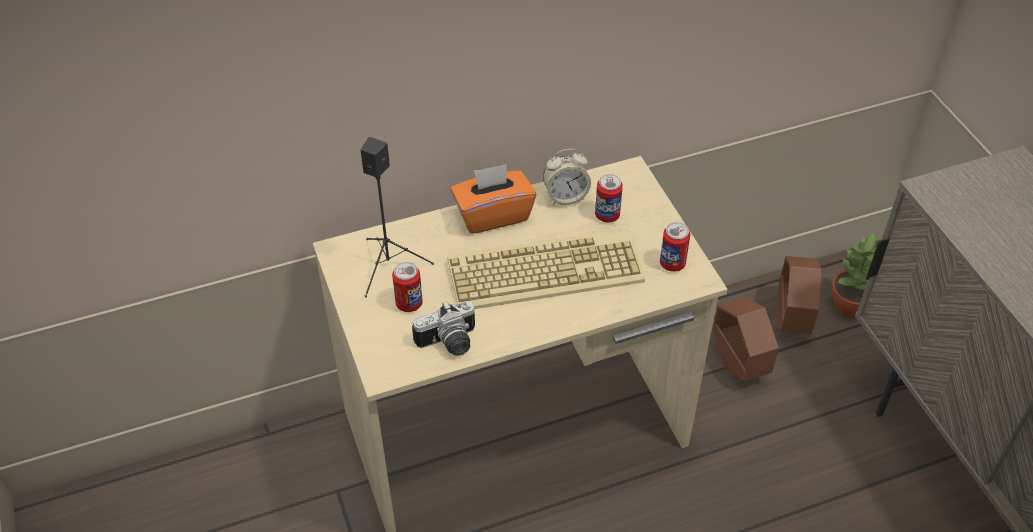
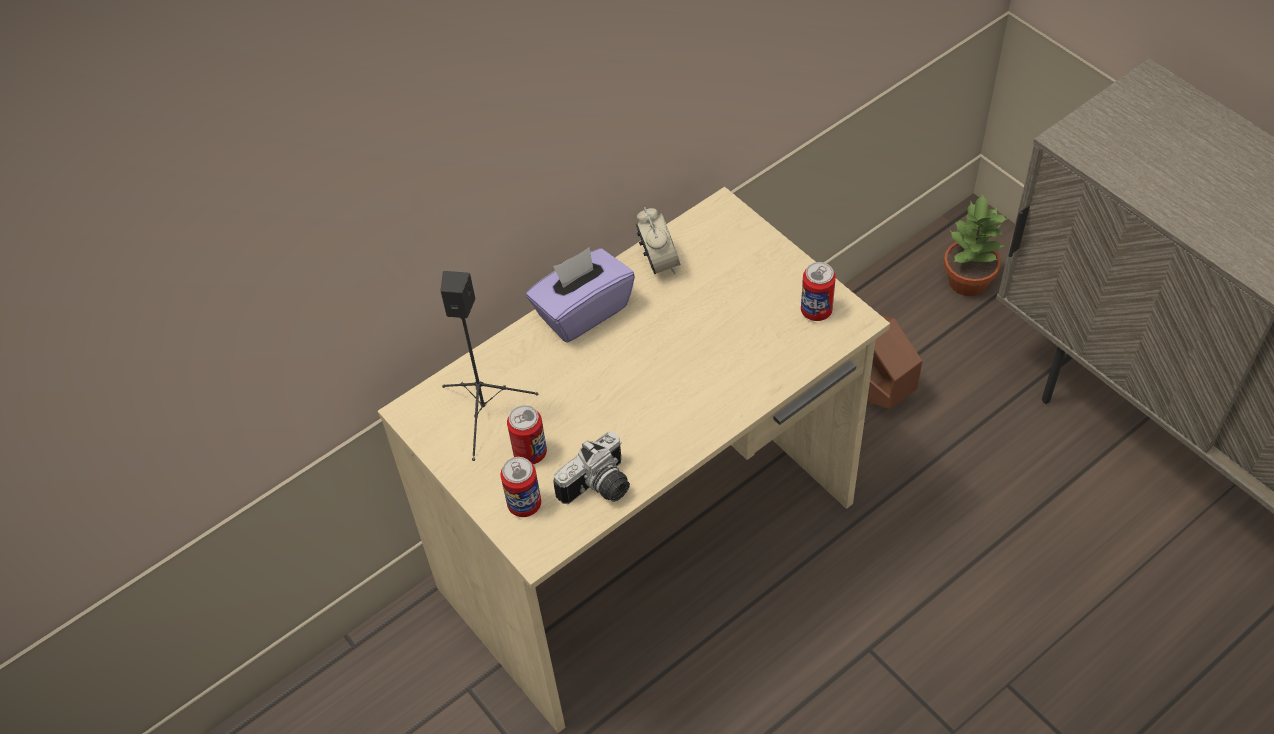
camera: 15 degrees left, 5 degrees up
keyboard [448,228,645,309] -> none
orange tissue box [451,164,536,234] -> purple tissue box [526,248,635,342]
alarm clock [543,149,591,205] -> alarm clock turned 75 degrees counterclockwise [636,207,681,274]
can [595,174,623,223] -> can moved to [501,457,541,517]
brown planter [776,256,822,334] -> none

